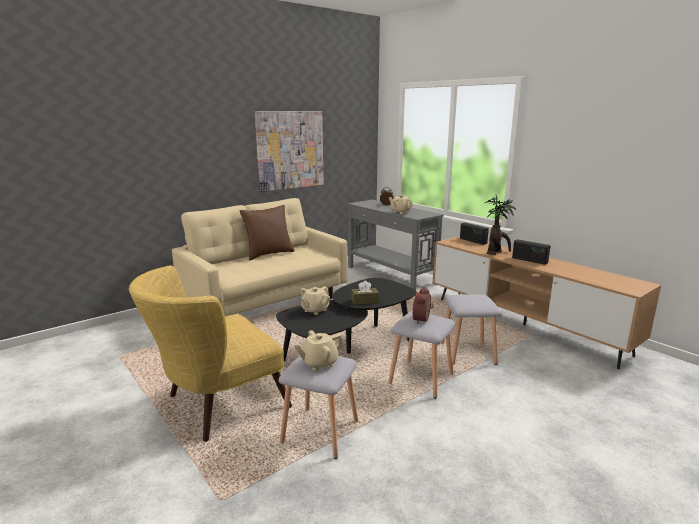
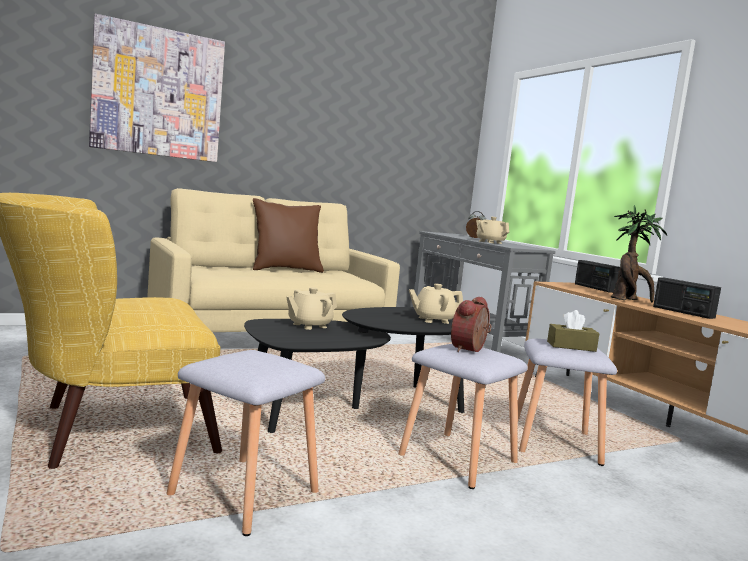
camera: 10 degrees right, 10 degrees down
picture [255,111,323,192] -> picture moved to [89,14,225,162]
beige teapot [294,330,344,371] -> beige teapot moved to [409,284,463,324]
brown tissue box [351,281,379,305] -> brown tissue box moved to [547,310,599,352]

